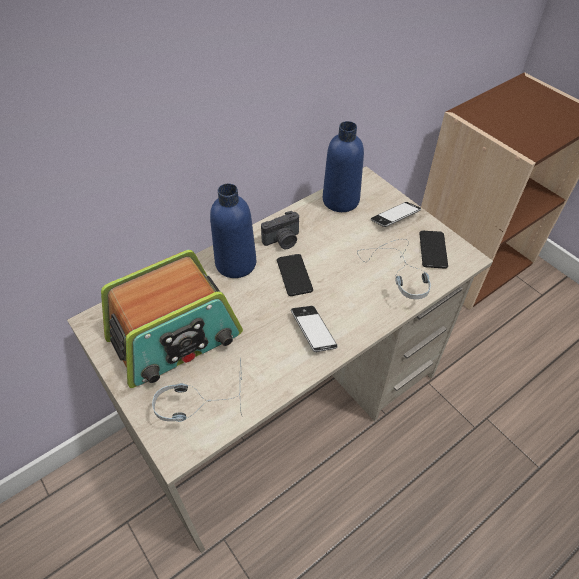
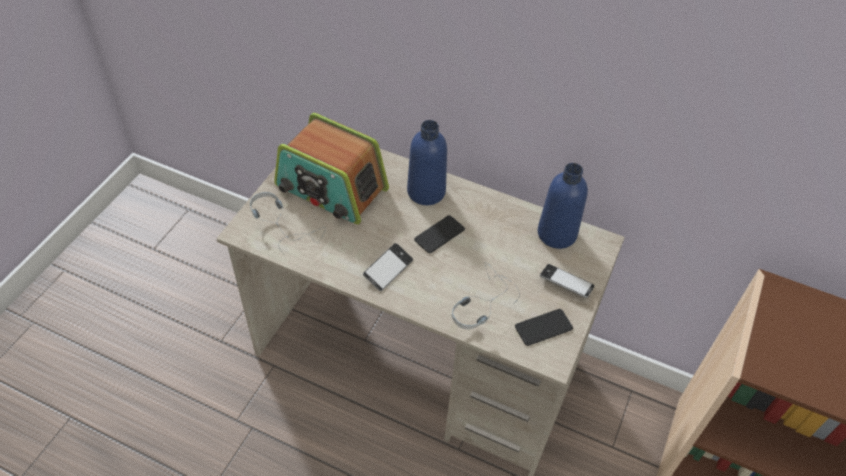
camera: 60 degrees right, 0 degrees up
camera [261,211,299,249] -> none

